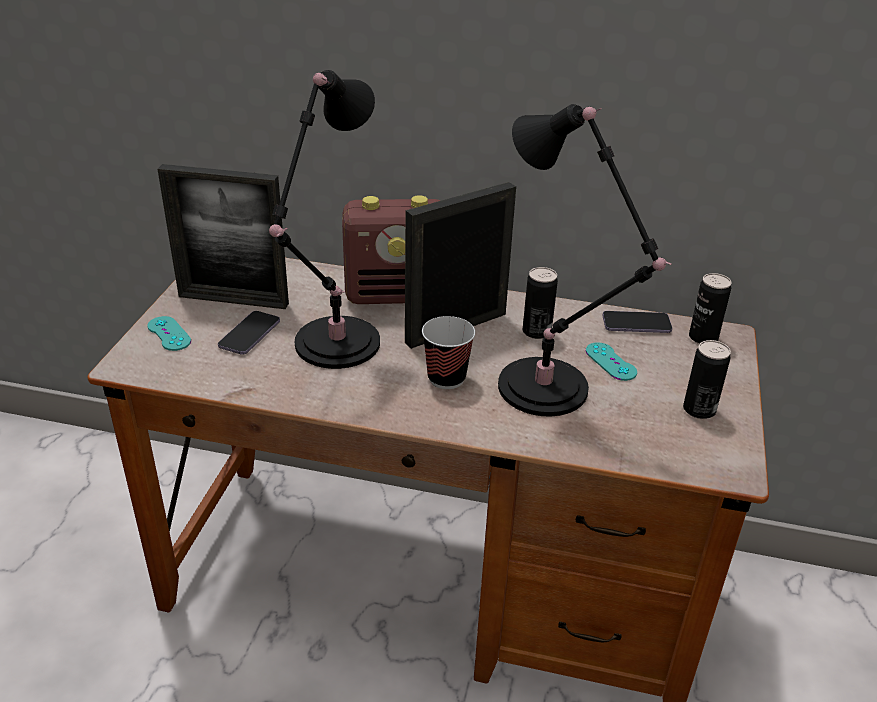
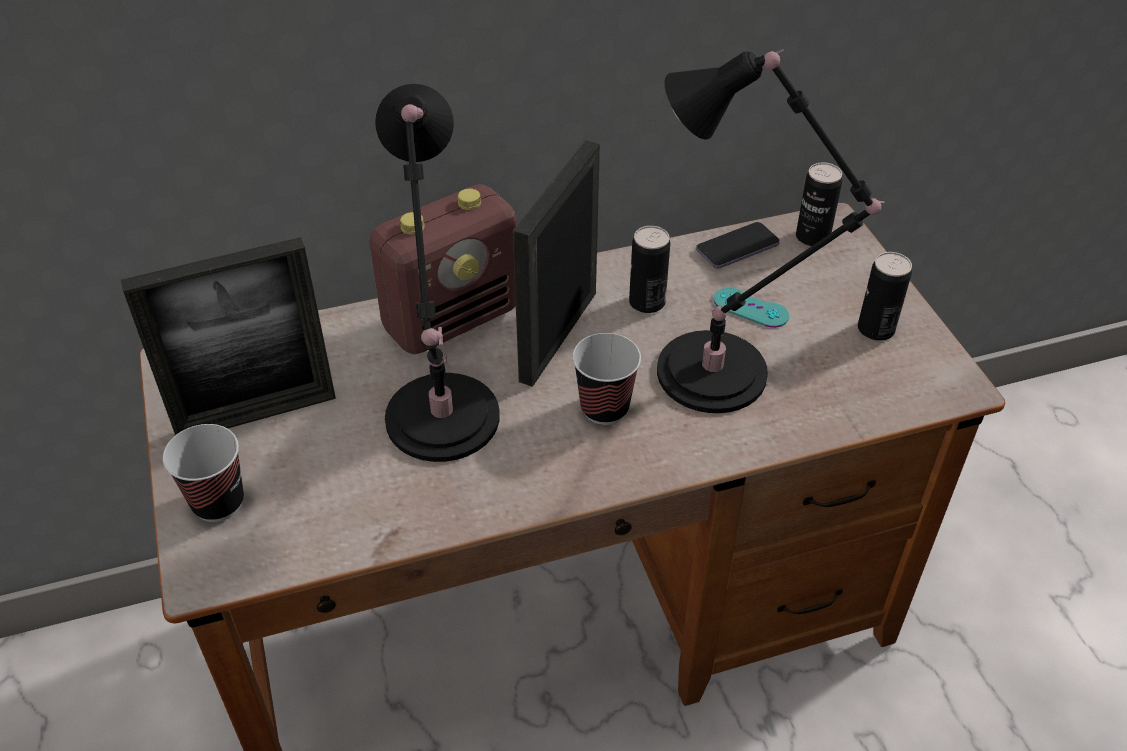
camera: 30 degrees left, 10 degrees up
turquoise game controller [147,316,191,351] -> cup [163,424,244,522]
phone [218,311,280,355] -> none

